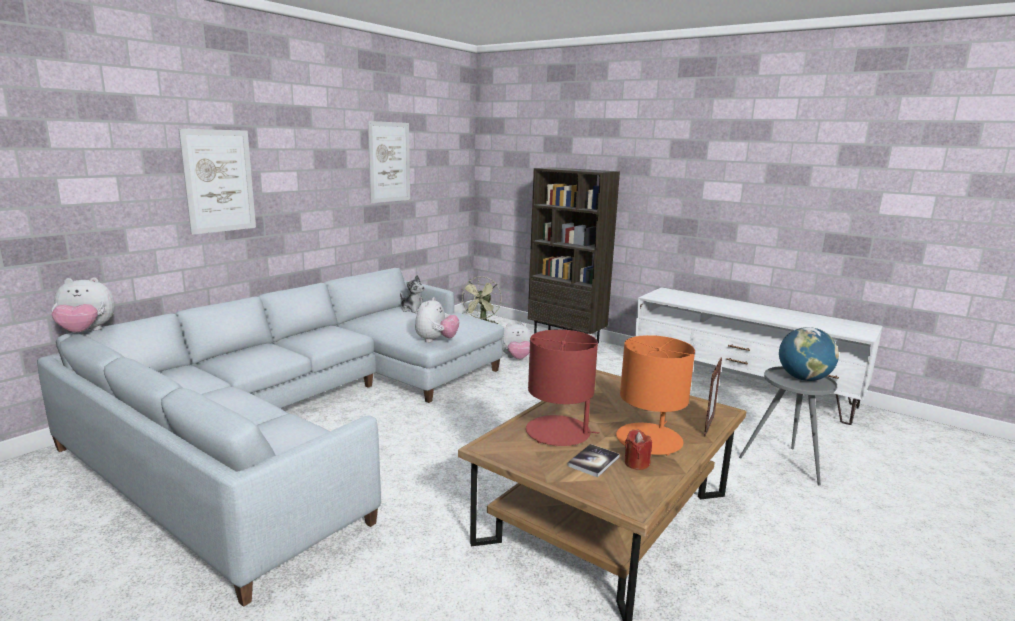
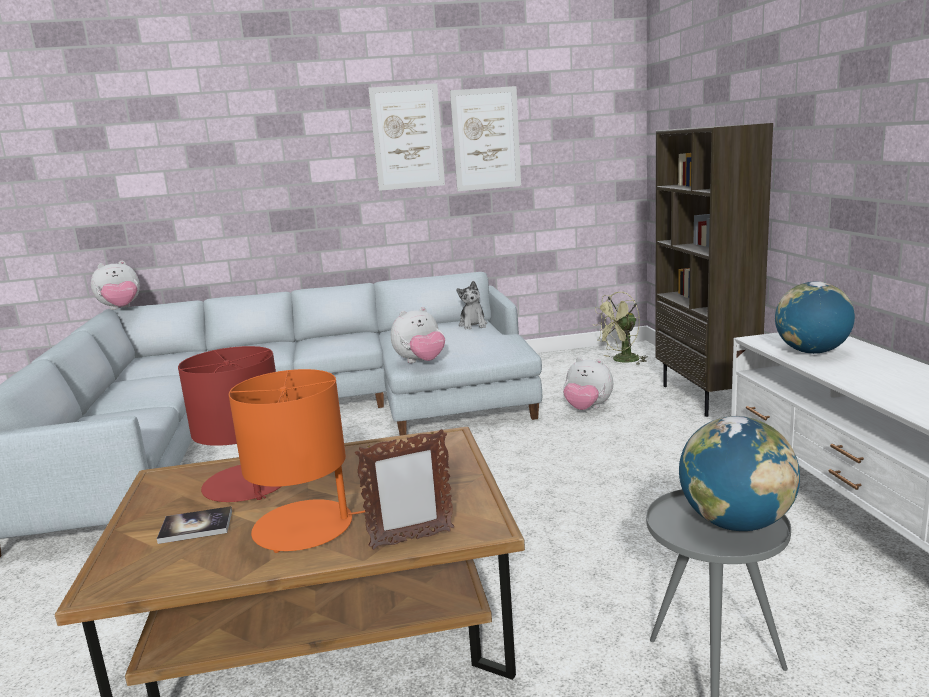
camera: 45 degrees right, 0 degrees up
plush toy [51,277,115,332] -> plush toy turned 60 degrees counterclockwise [91,260,140,310]
picture [179,129,256,235] -> picture moved to [368,83,445,191]
red candle [625,429,652,470] -> none
none -> globe [775,282,855,354]

